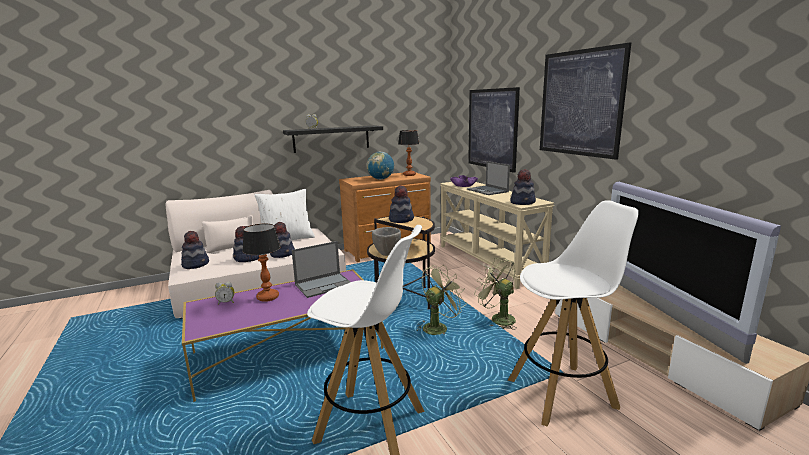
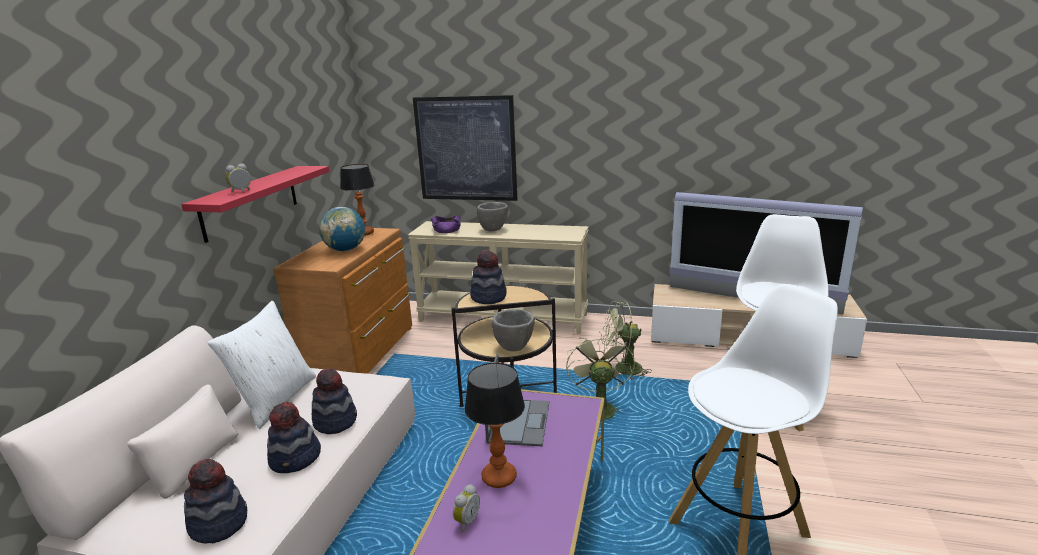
camera: 50 degrees left, 5 degrees up
black shelf [283,126,383,153] -> red shelf [181,166,330,243]
laptop [467,161,510,195] -> grey bowl [477,202,508,231]
hat [510,169,536,205] -> none
picture [540,42,631,160] -> none

